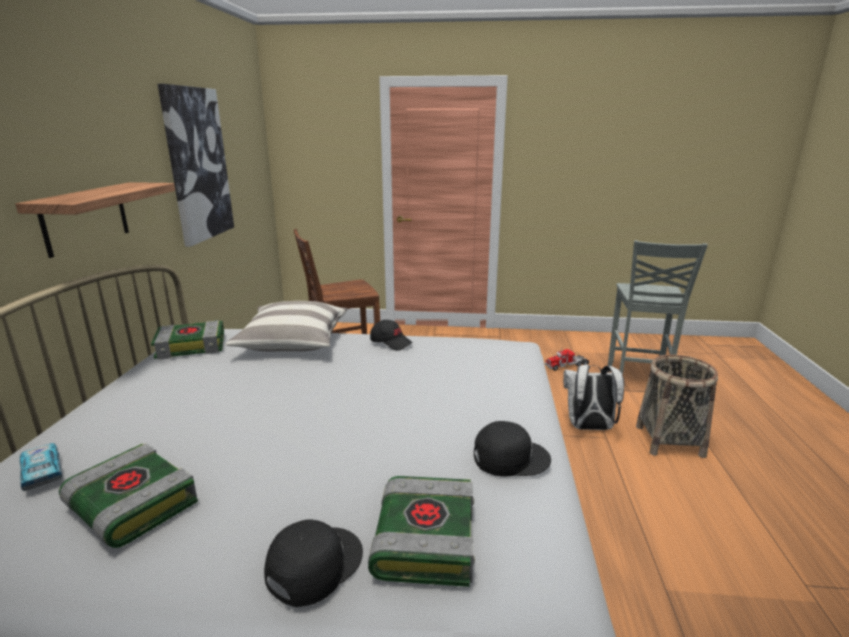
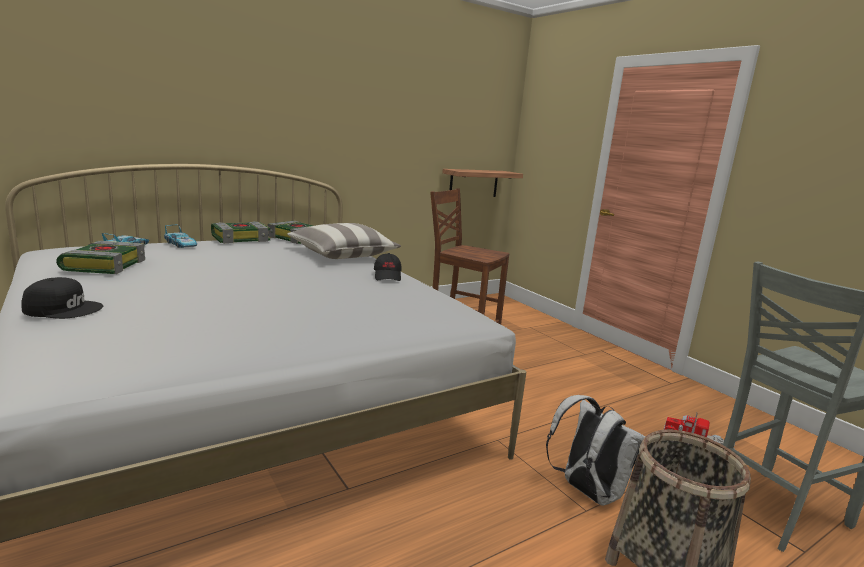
camera: 50 degrees right, 5 degrees down
shelf [15,182,175,258] -> shelf moved to [442,169,523,197]
picture [158,84,234,247] -> none
book [368,476,475,587] -> book moved to [211,221,270,244]
black cap [474,421,551,477] -> none
none -> toy car [164,224,197,248]

